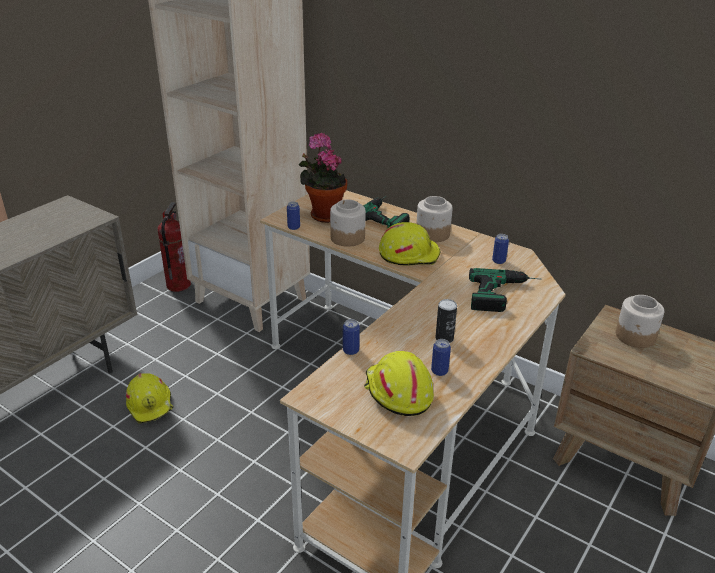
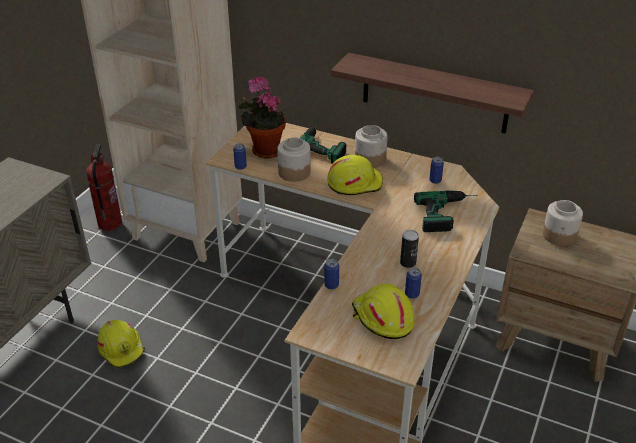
camera: 10 degrees left, 5 degrees up
none -> shelf [331,53,534,134]

